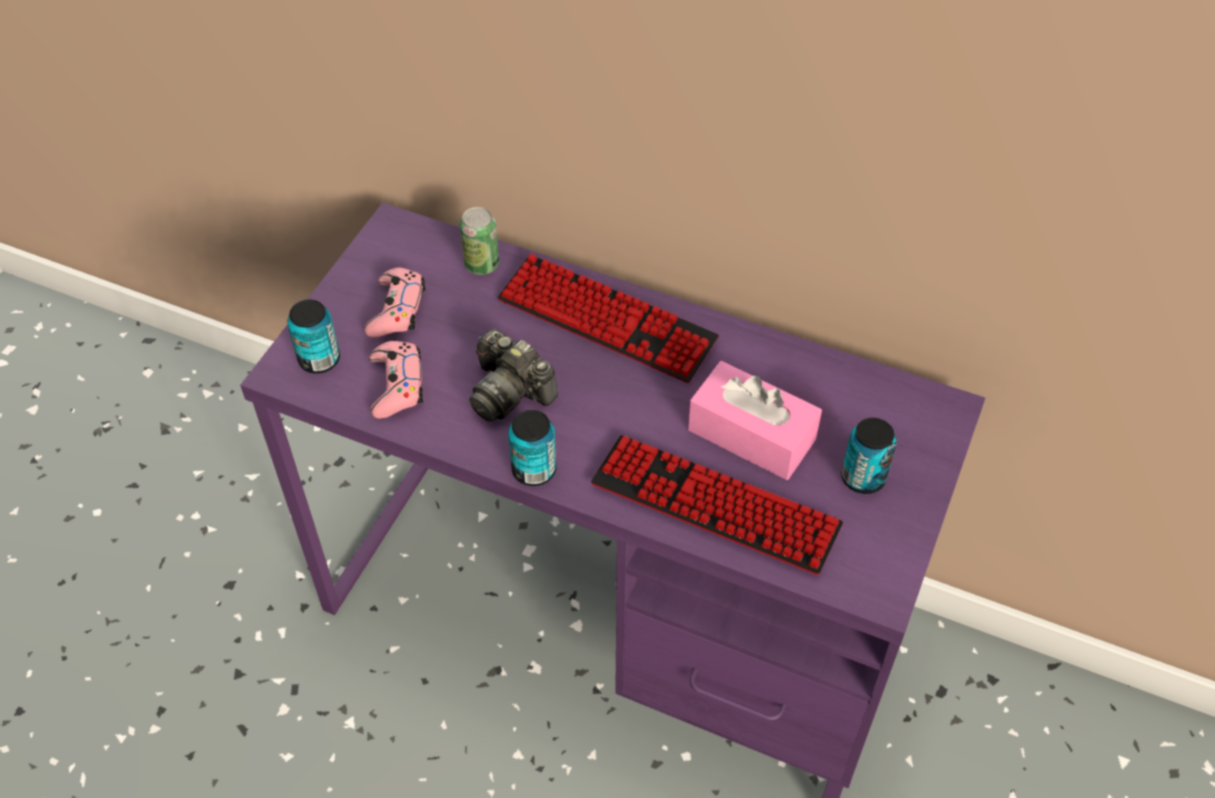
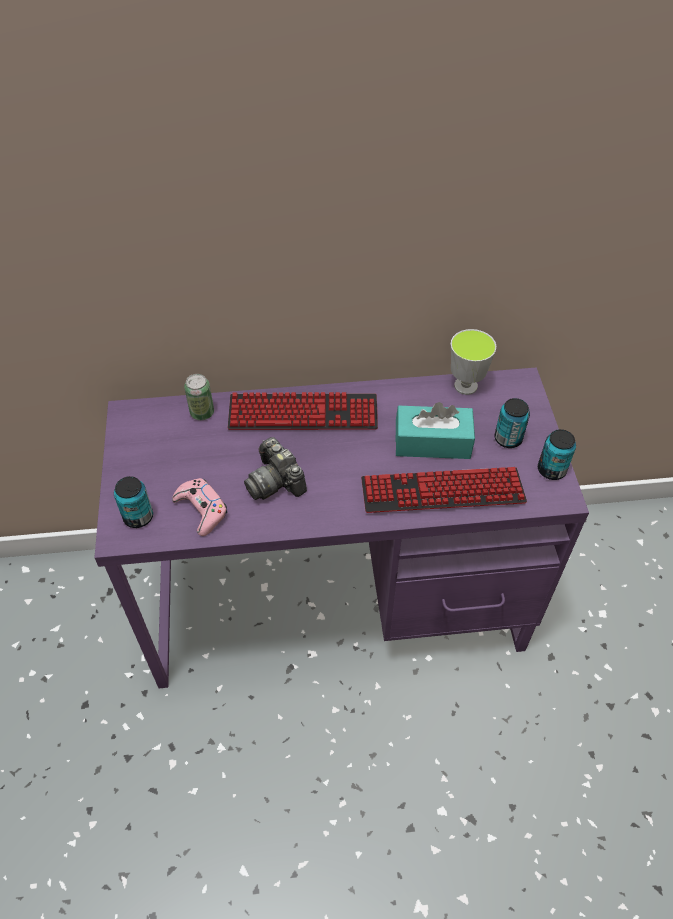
camera: 30 degrees left, 0 degrees up
pink game controller [364,268,426,337] -> none
camera [469,329,558,422] -> camera turned 45 degrees clockwise [244,437,307,500]
can [508,410,556,486] -> can moved to [538,429,576,480]
pink tissue box [688,361,822,480] -> turquoise tissue box [396,402,475,459]
none -> cup [451,329,496,395]

